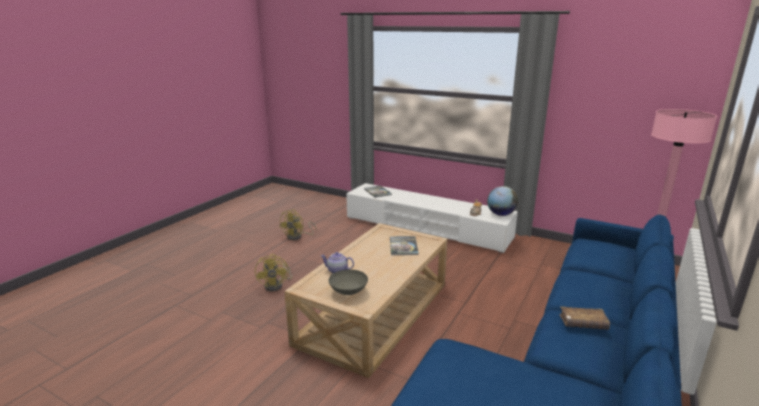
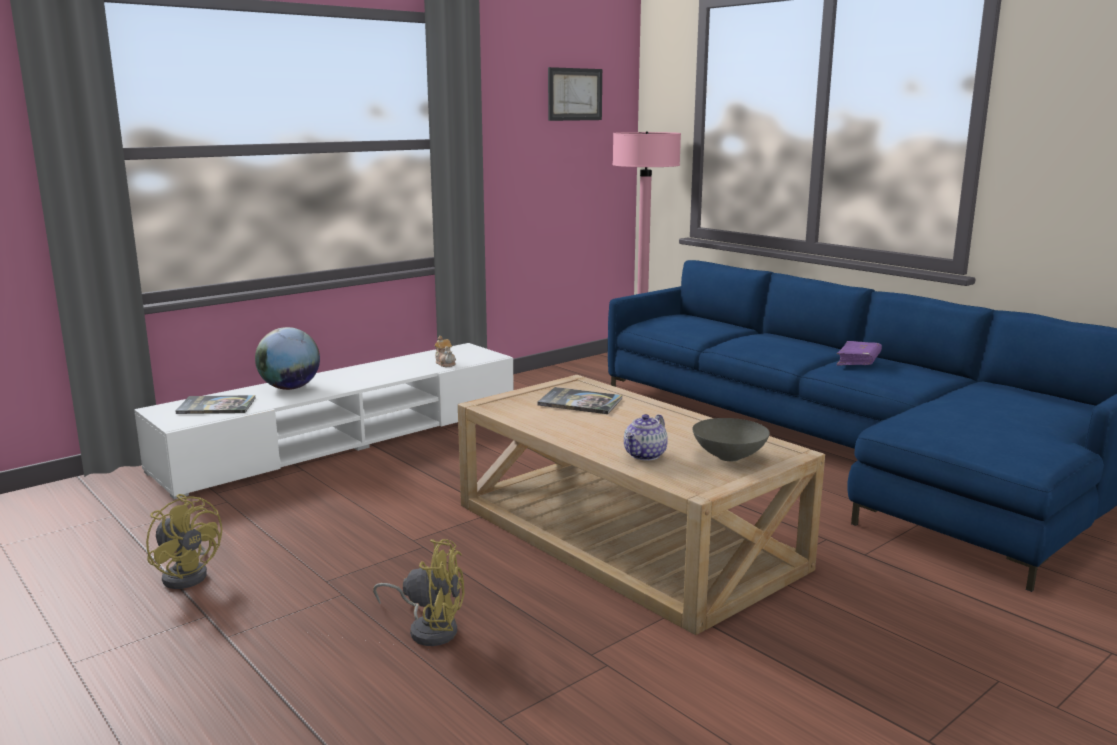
camera: 70 degrees left, 5 degrees down
globe [487,186,518,216] -> globe moved to [255,327,320,390]
brown book [559,306,610,330] -> purple book [837,341,882,366]
none -> picture [548,67,602,121]

